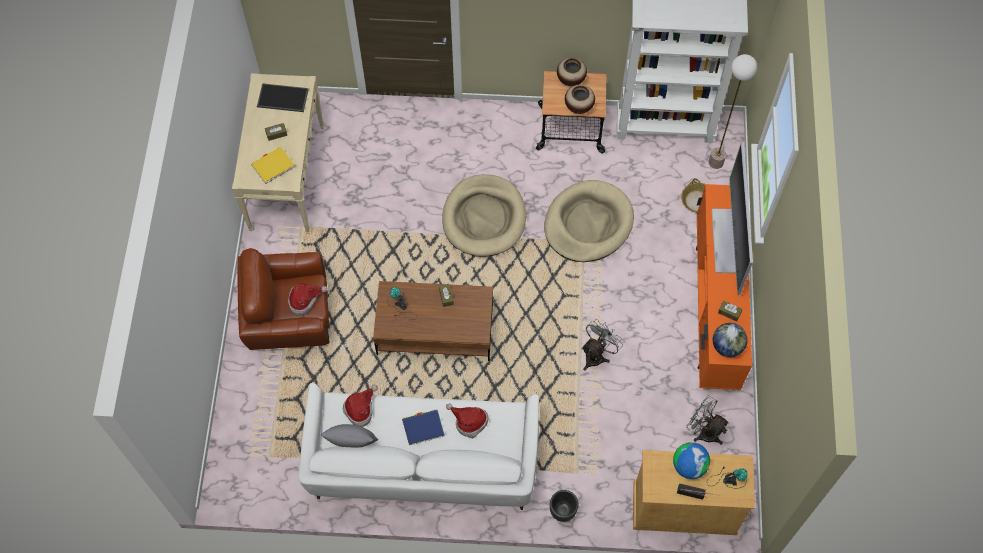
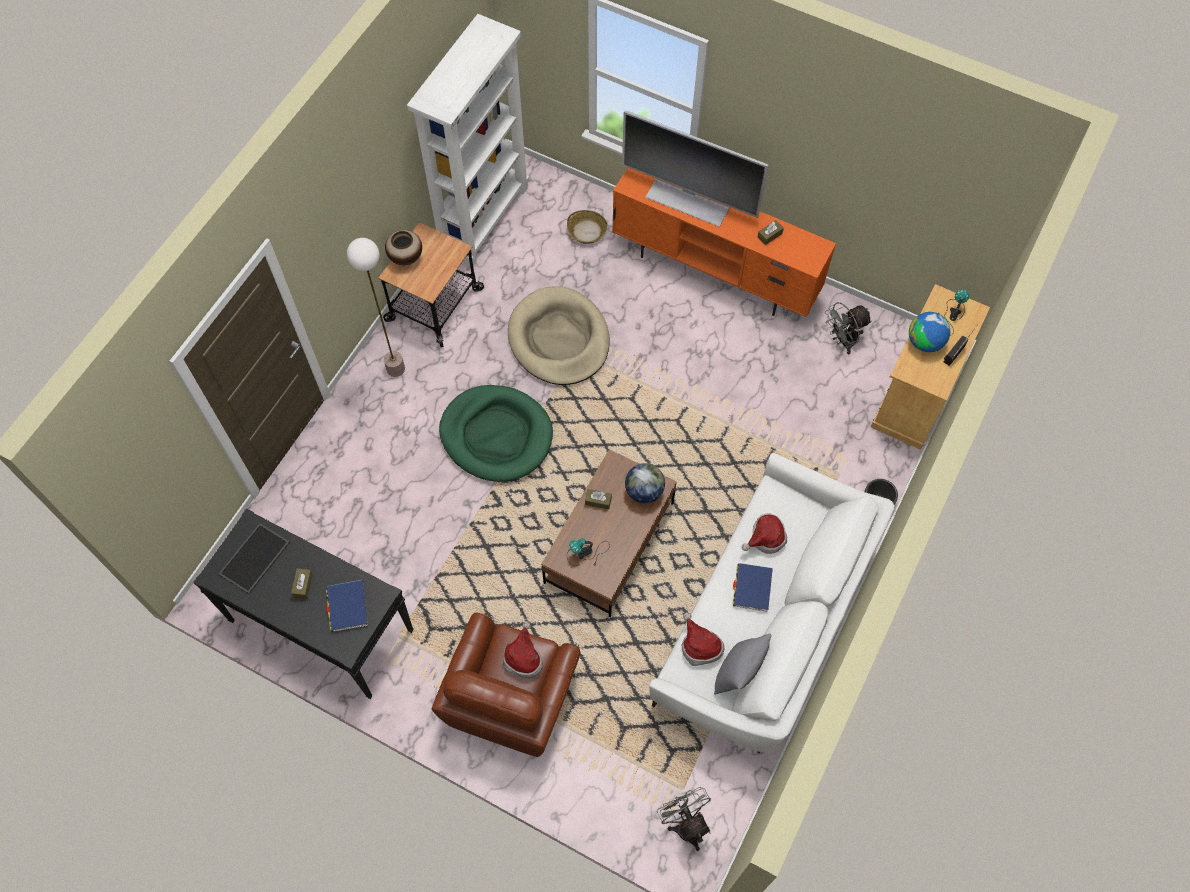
camera: 65 degrees left, 0 degrees up
beige console table [232,73,324,234] -> black console table [193,508,414,699]
yellow book [251,147,295,184] -> blue book [326,580,368,632]
beige dog bed [442,174,526,257] -> green dog bed [439,385,553,482]
vase [565,85,595,114] -> none
grey fan [581,319,623,371] -> grey fan moved to [657,787,711,851]
floor lamp [709,54,757,169] -> floor lamp moved to [347,238,405,377]
globe [713,323,748,357] -> globe moved to [625,463,665,503]

